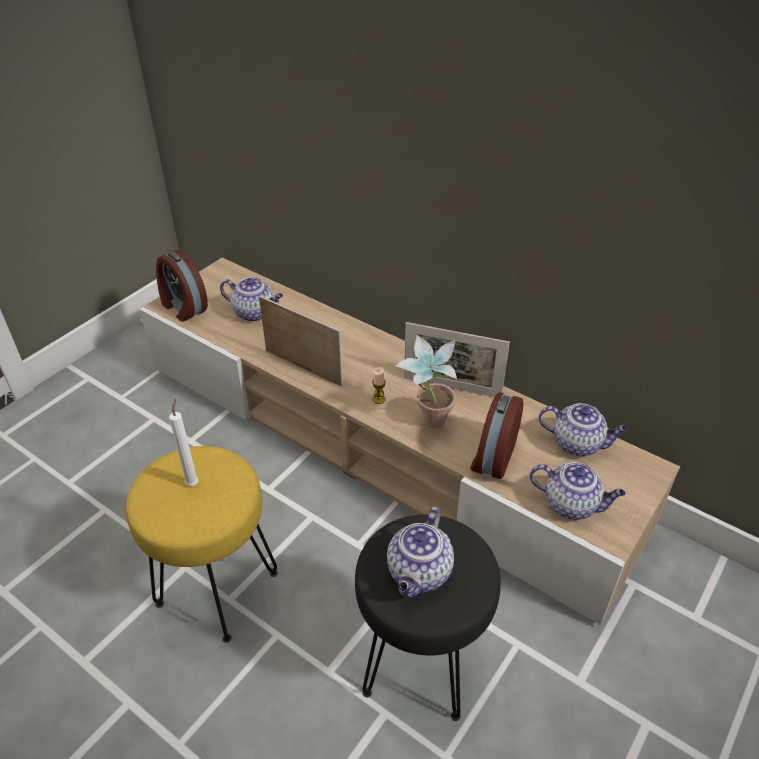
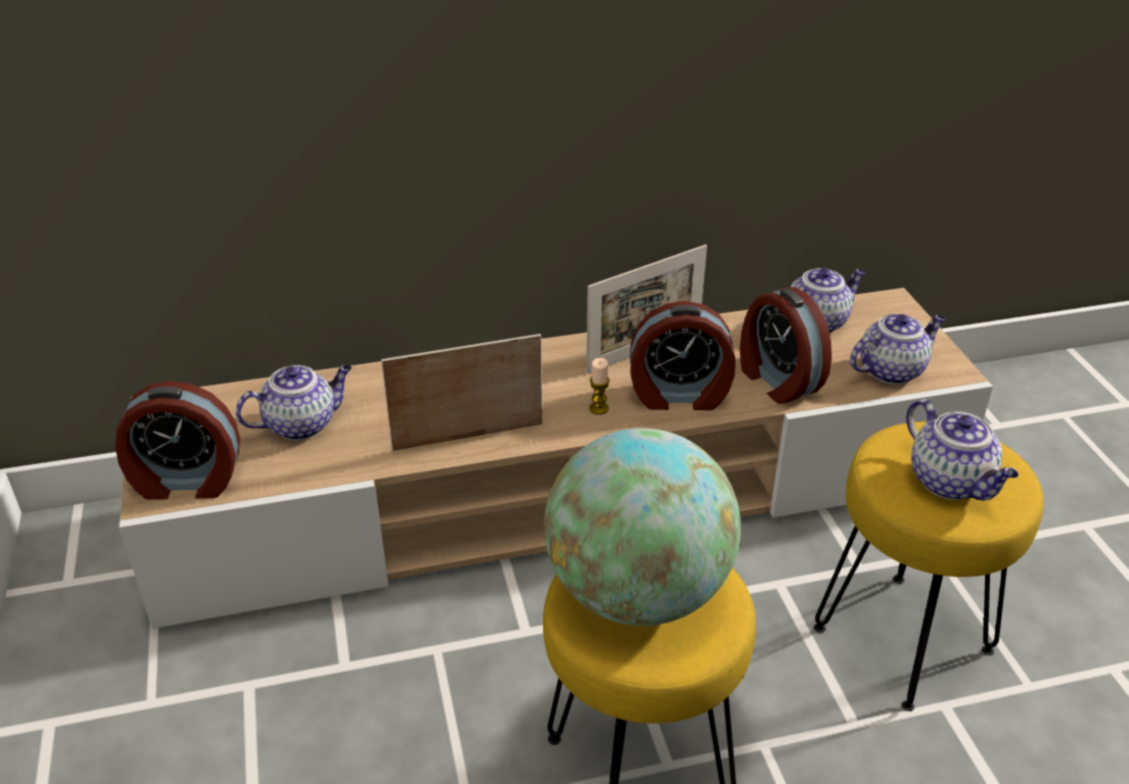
camera: 50 degrees left, 5 degrees down
white candle [169,399,199,486] -> globe [544,428,741,626]
black stool [355,514,501,721] -> yellow stool [814,422,1044,711]
potted plant [395,335,457,428] -> alarm clock [630,301,736,410]

